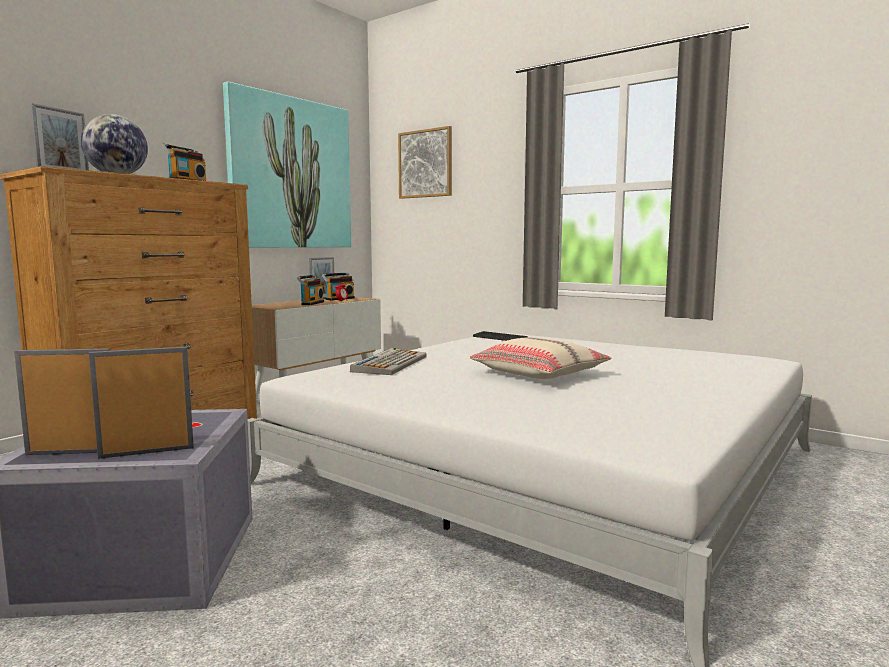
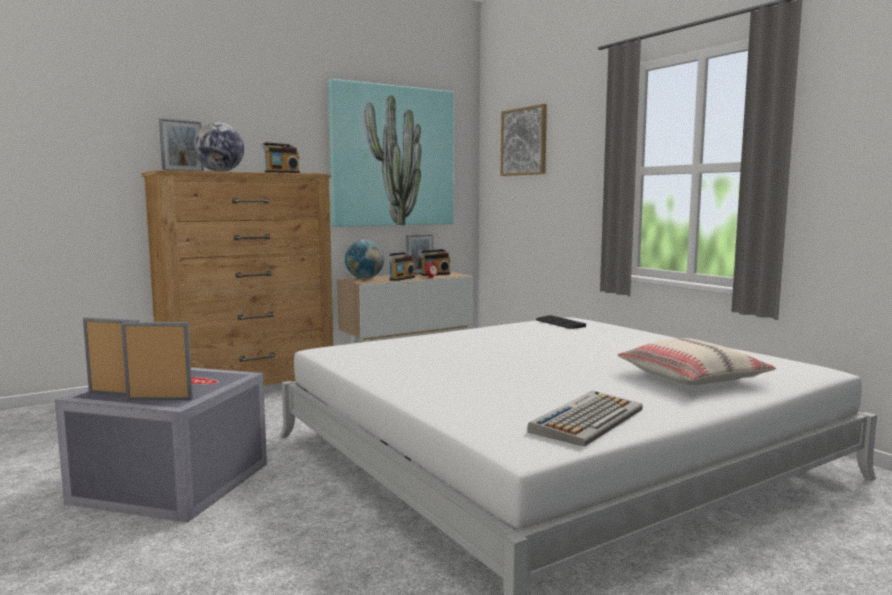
camera: 20 degrees right, 0 degrees up
keyboard [350,348,427,375] -> keyboard moved to [527,391,643,447]
beige pillow [470,337,611,379] -> beige pillow moved to [618,338,776,385]
none -> globe [345,239,384,279]

